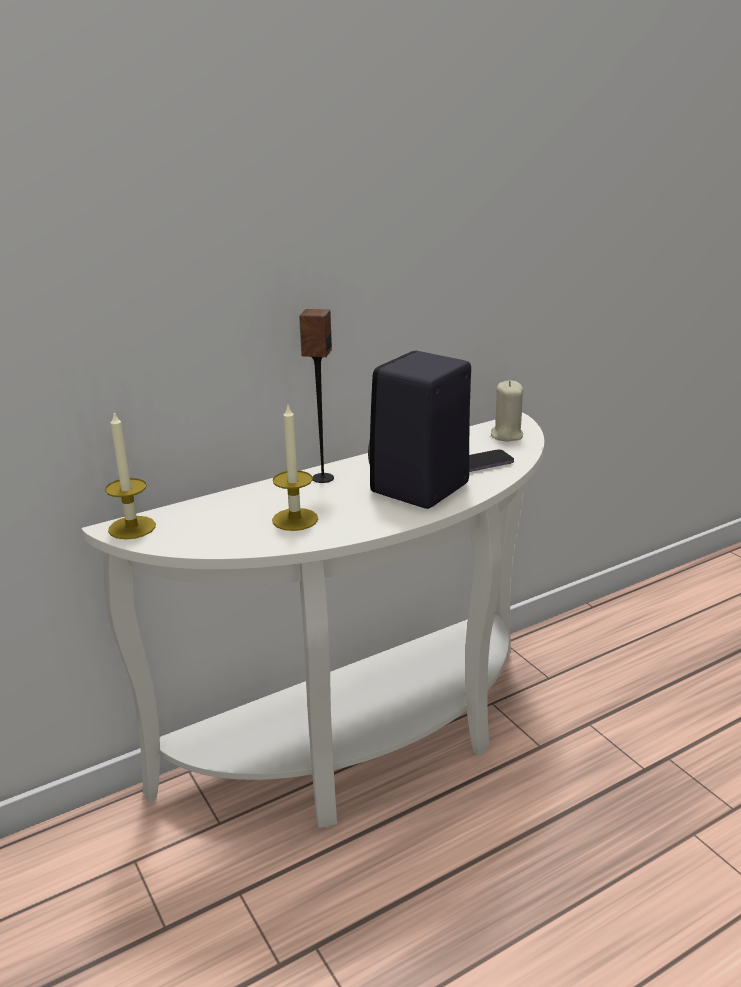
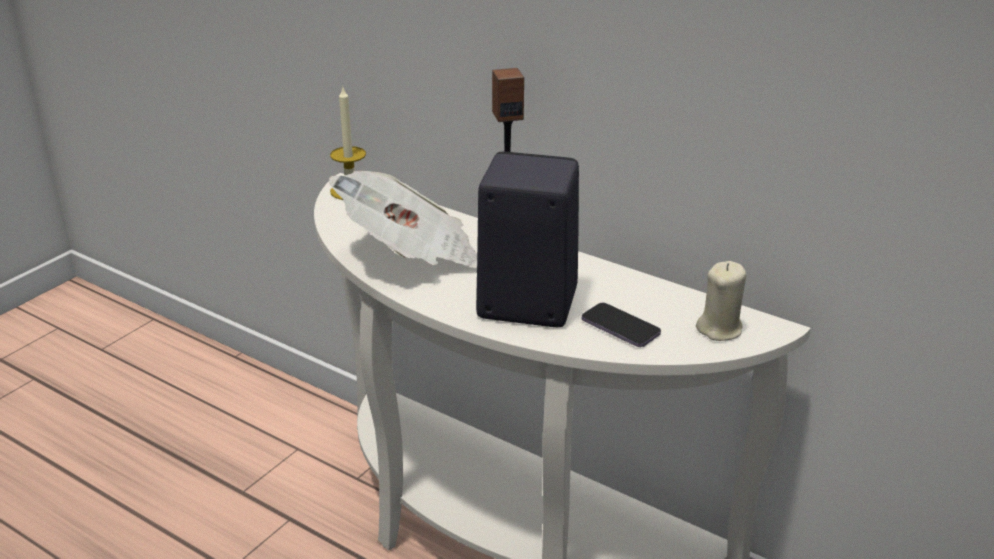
camera: 65 degrees right, 5 degrees up
candle [272,405,318,531] -> newspaper [329,171,477,267]

